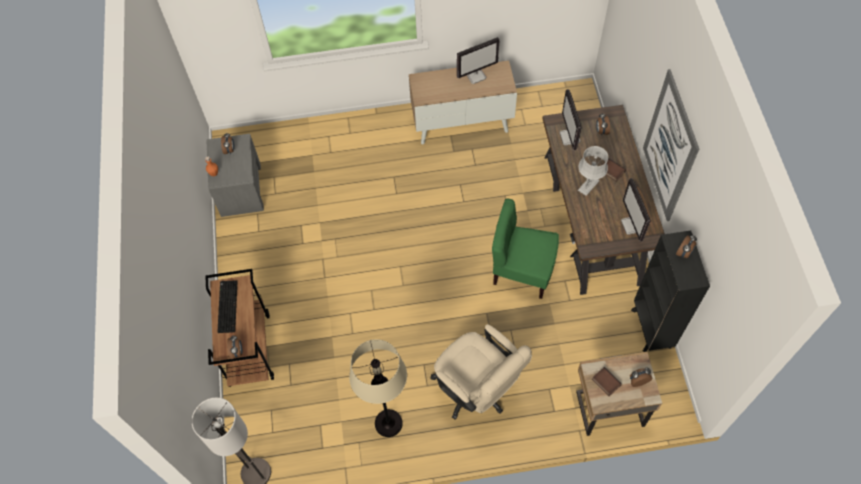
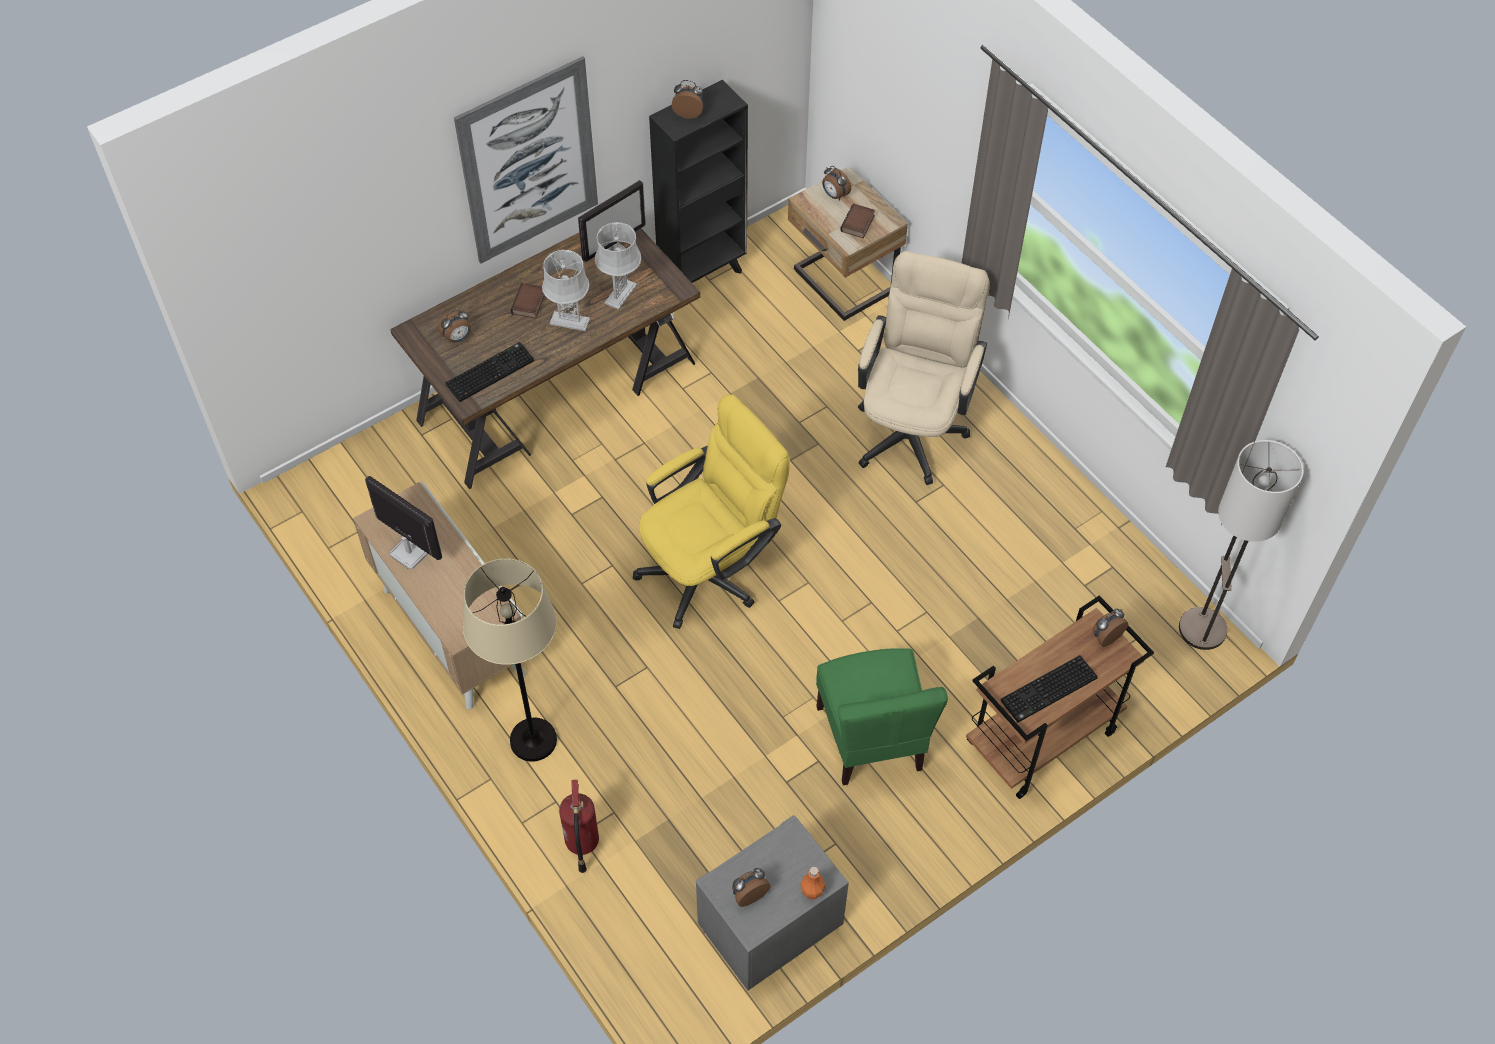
camera: 120 degrees left, 5 degrees down
beige floor lamp [349,339,407,437] -> beige floor lamp moved to [463,558,557,762]
green chair [492,199,559,299] -> green chair moved to [816,648,948,785]
monitor [560,89,582,150] -> keyboard [446,342,534,402]
none -> fire extinguisher [559,780,599,873]
none -> grey table lamp [595,222,641,310]
none -> yellow office chair [633,395,790,629]

